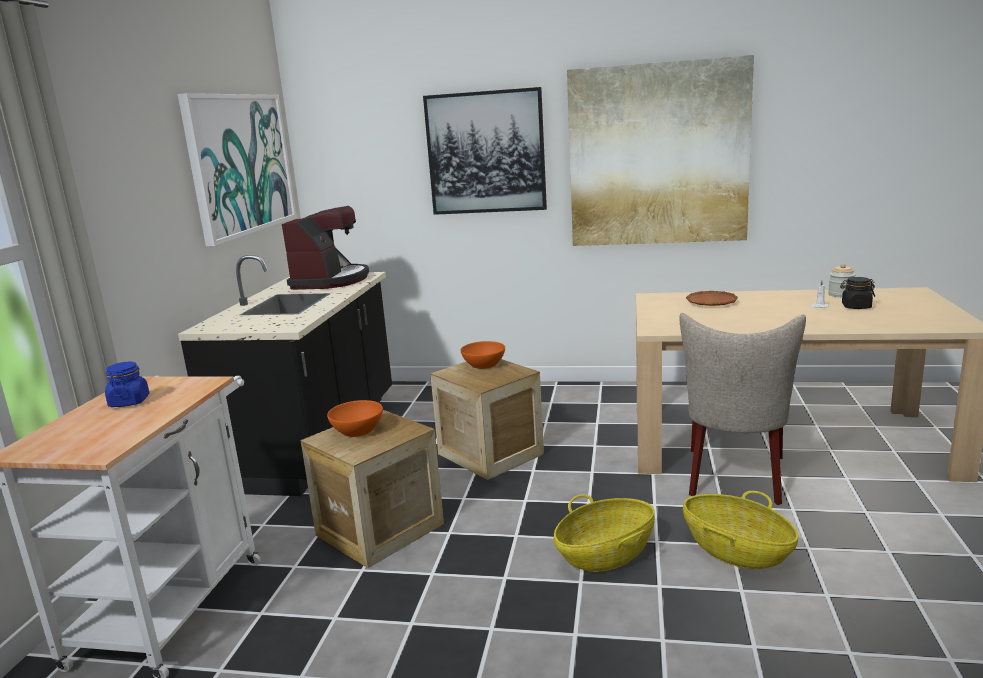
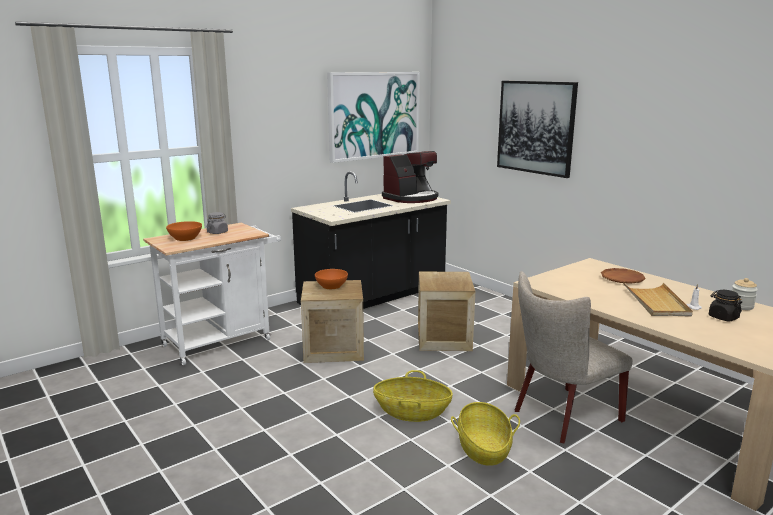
camera: 40 degrees right, 0 degrees up
blue jar [105,362,150,407] -> grey jar [207,212,228,234]
orange bowl [461,341,505,369] -> orange bowl moved to [166,221,202,241]
picture [567,55,754,246] -> none
none -> beige tray [623,282,693,316]

